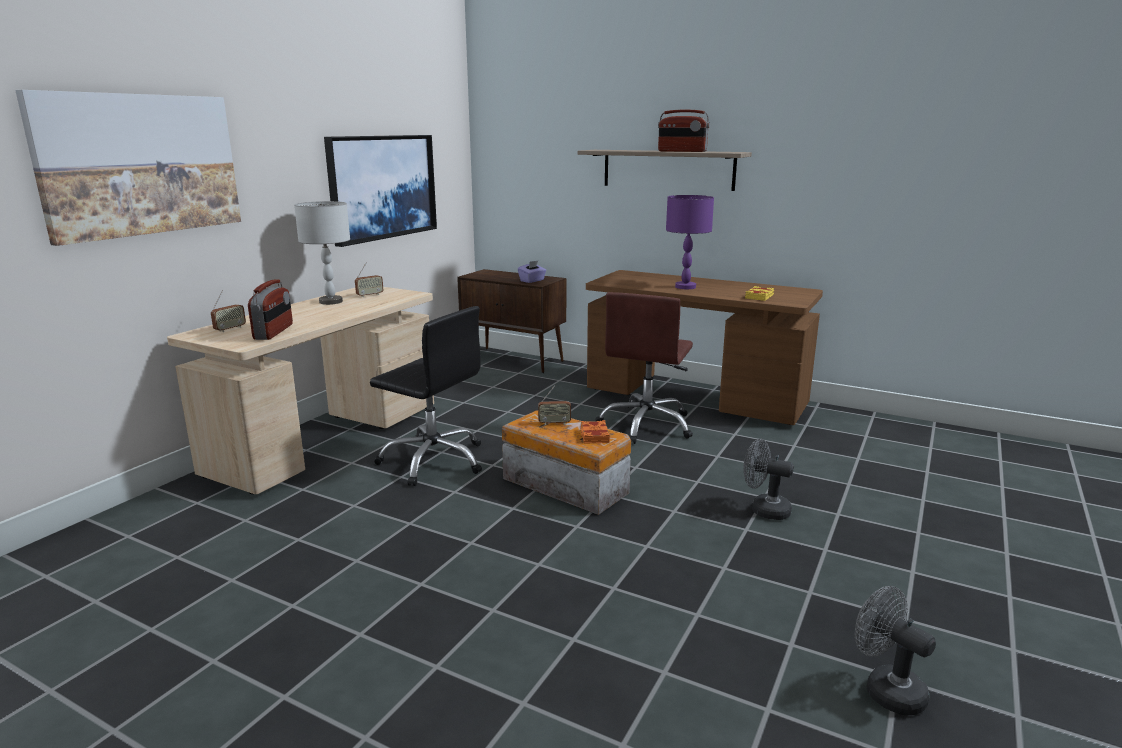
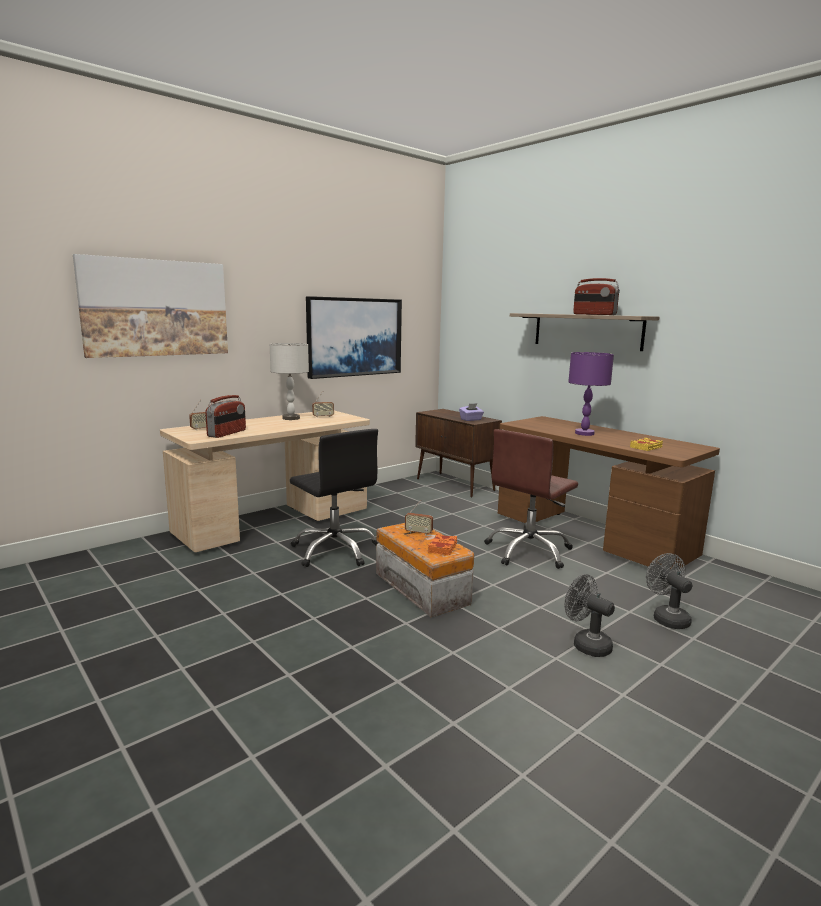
camera: 20 degrees right, 5 degrees down
grey fan [855,586,936,715] -> grey fan moved to [646,553,692,629]

